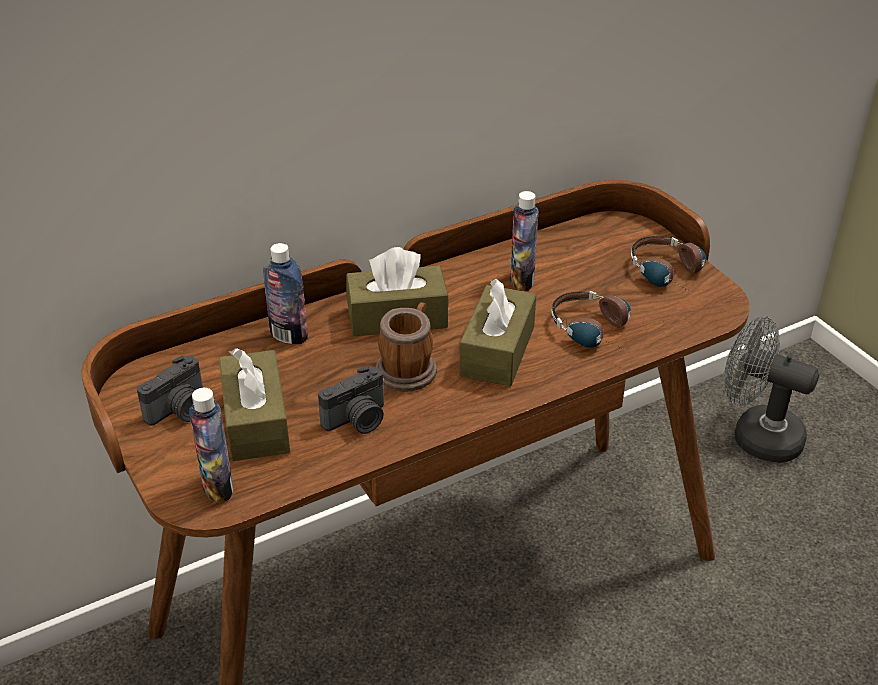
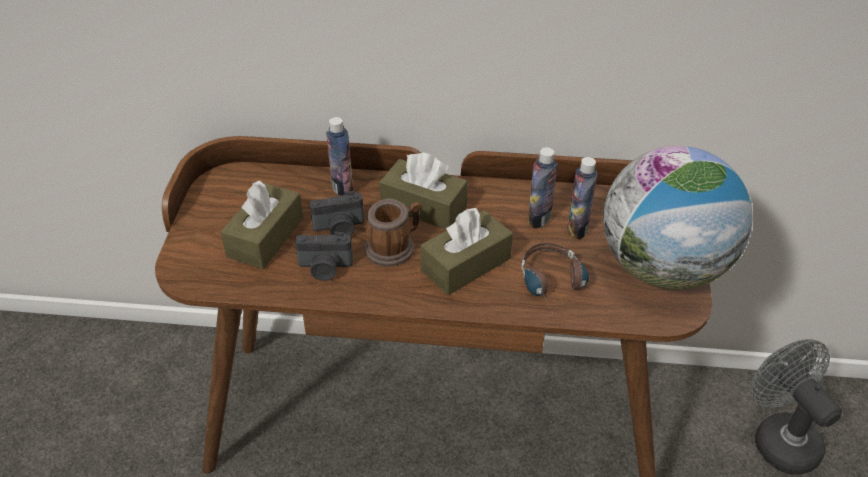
camera: 35 degrees right, 5 degrees up
camera [137,355,203,426] -> camera moved to [309,191,364,236]
bottle [189,388,233,503] -> bottle moved to [567,157,598,239]
headphones [631,236,706,294] -> globe [603,146,753,290]

